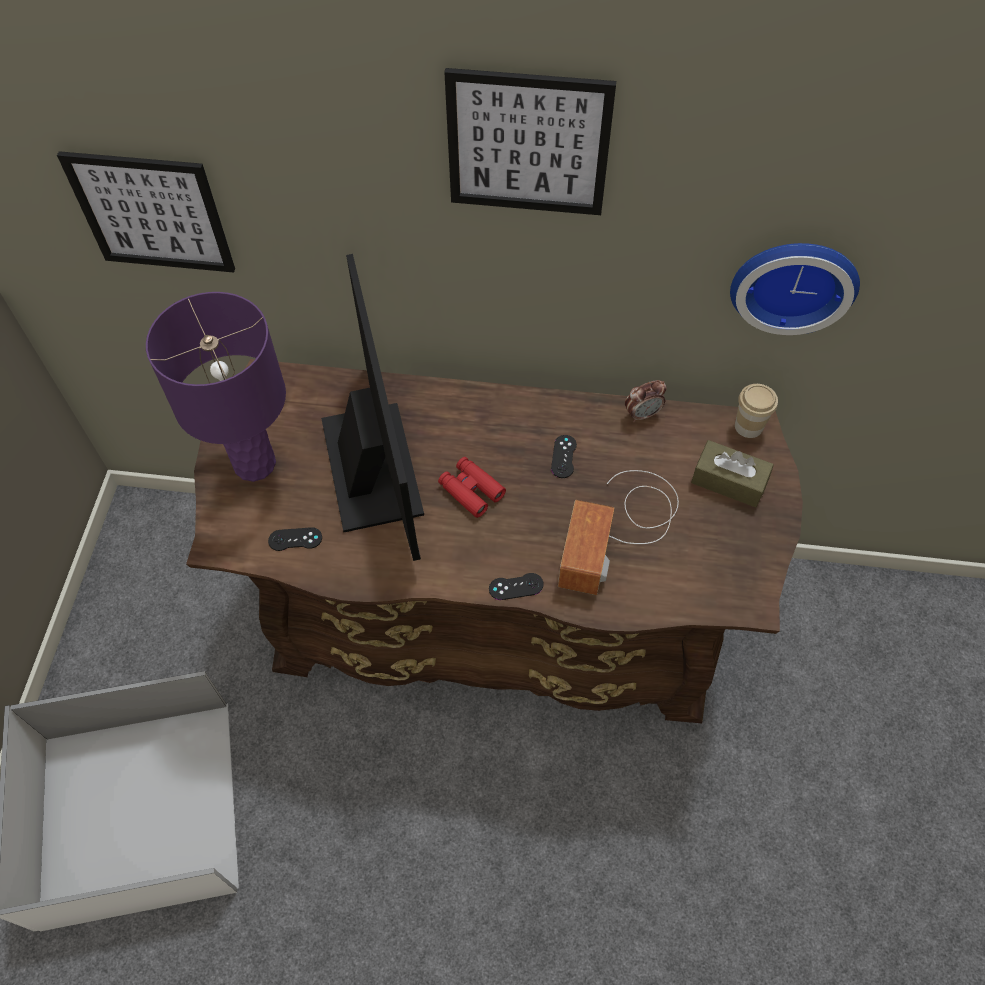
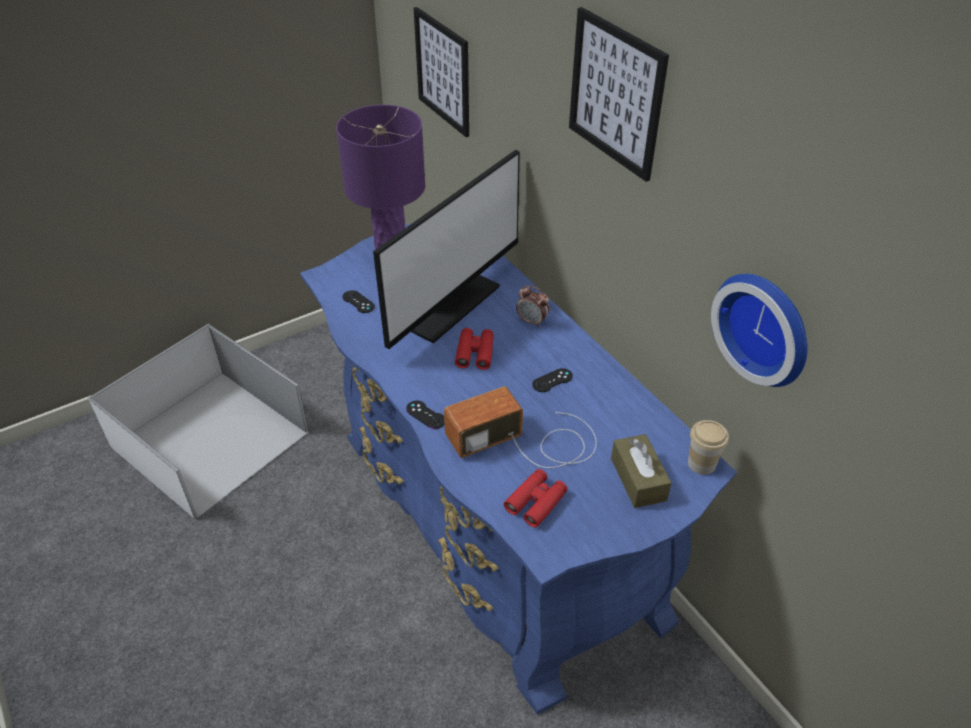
camera: 50 degrees right, 15 degrees down
brown dresser [186,359,803,723] -> blue dresser [300,223,737,715]
alarm clock [625,380,667,422] -> alarm clock moved to [516,286,550,327]
none -> red binoculars [504,469,568,528]

